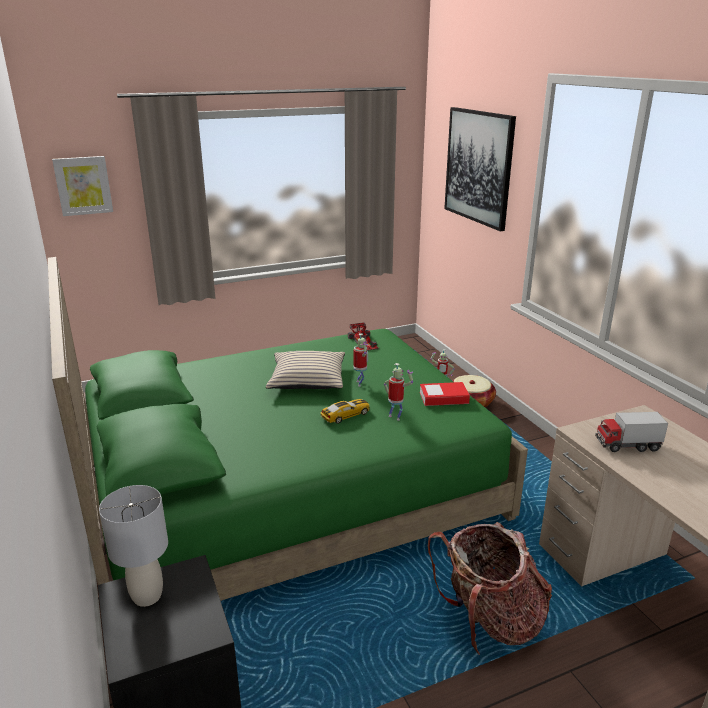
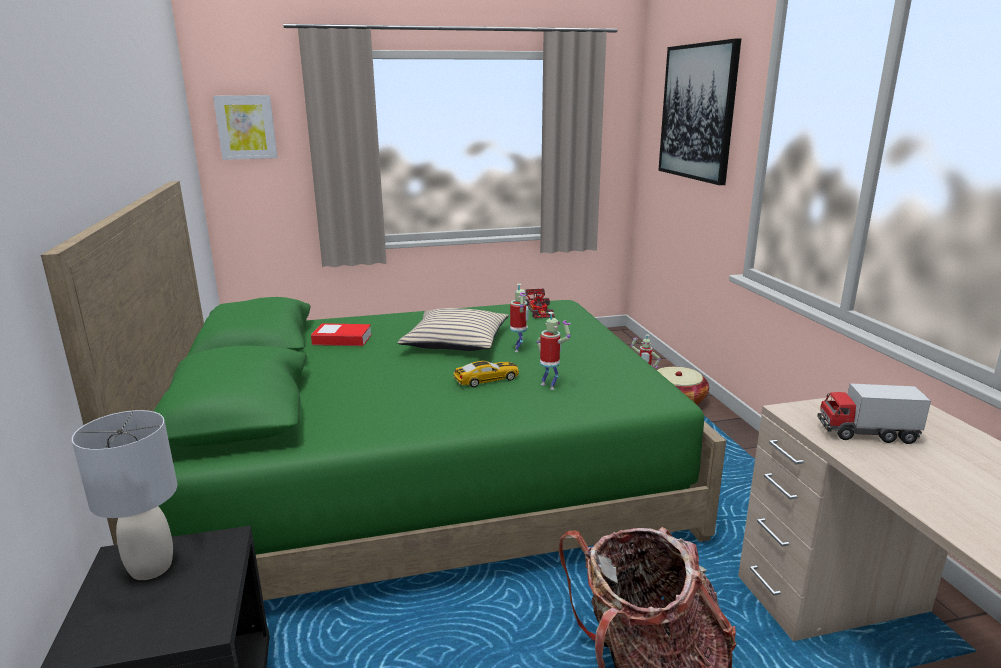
camera: 10 degrees right, 5 degrees down
book [420,382,470,406] -> book moved to [311,323,372,346]

